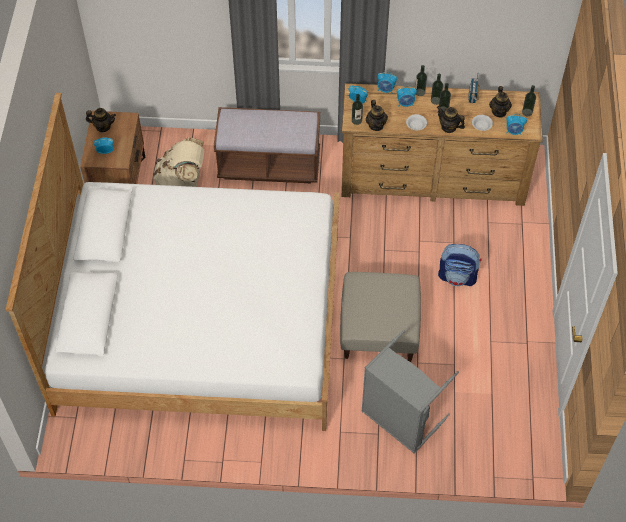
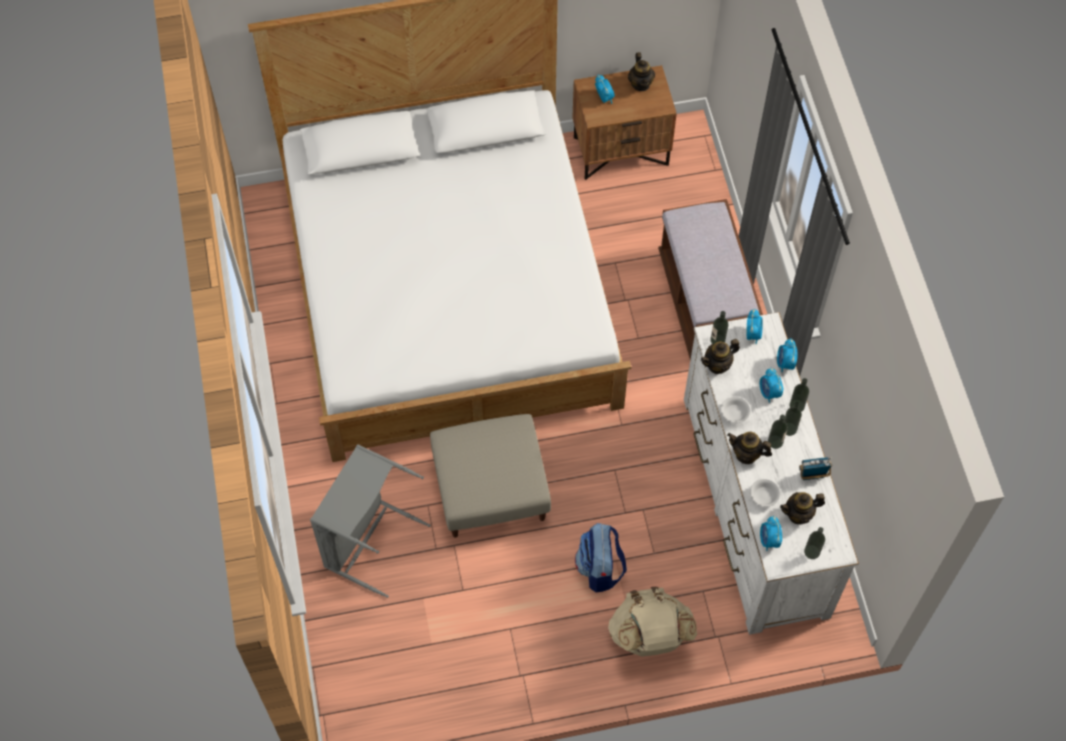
camera: 75 degrees right, 5 degrees up
beige backpack [153,137,204,187] -> beige backpack moved to [608,587,697,657]
brown dresser [342,83,543,206] -> white dresser [684,312,859,635]
teapot [437,106,465,133] -> teapot turned 90 degrees counterclockwise [727,432,772,464]

